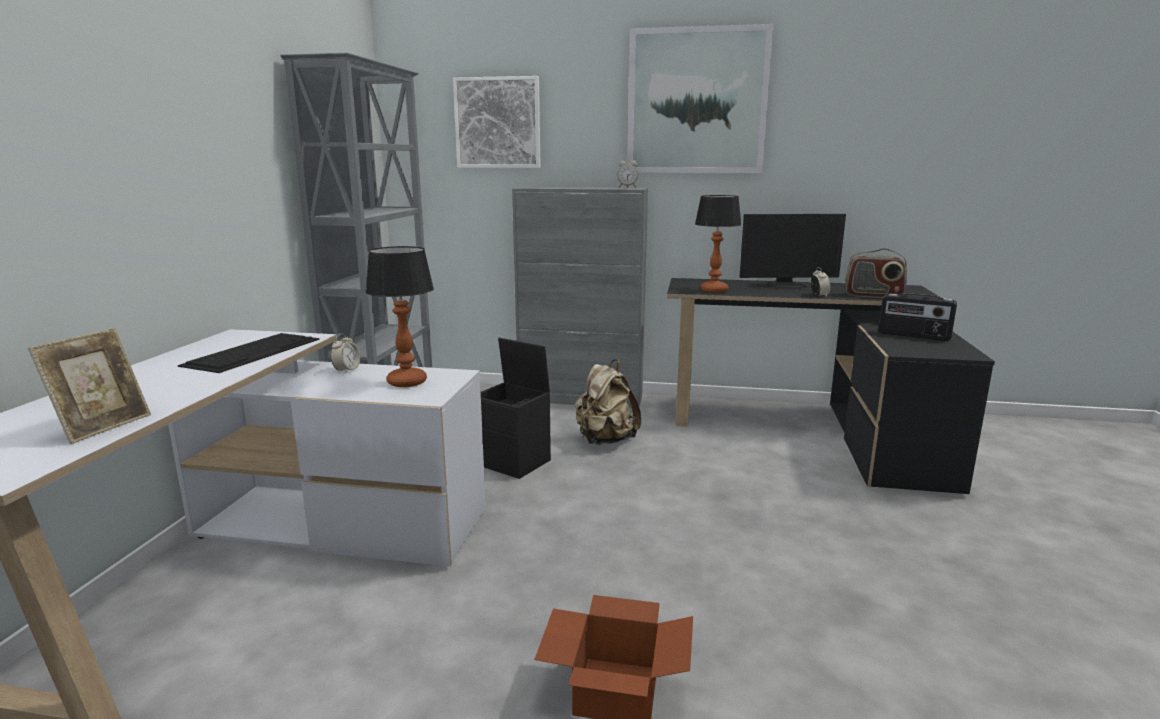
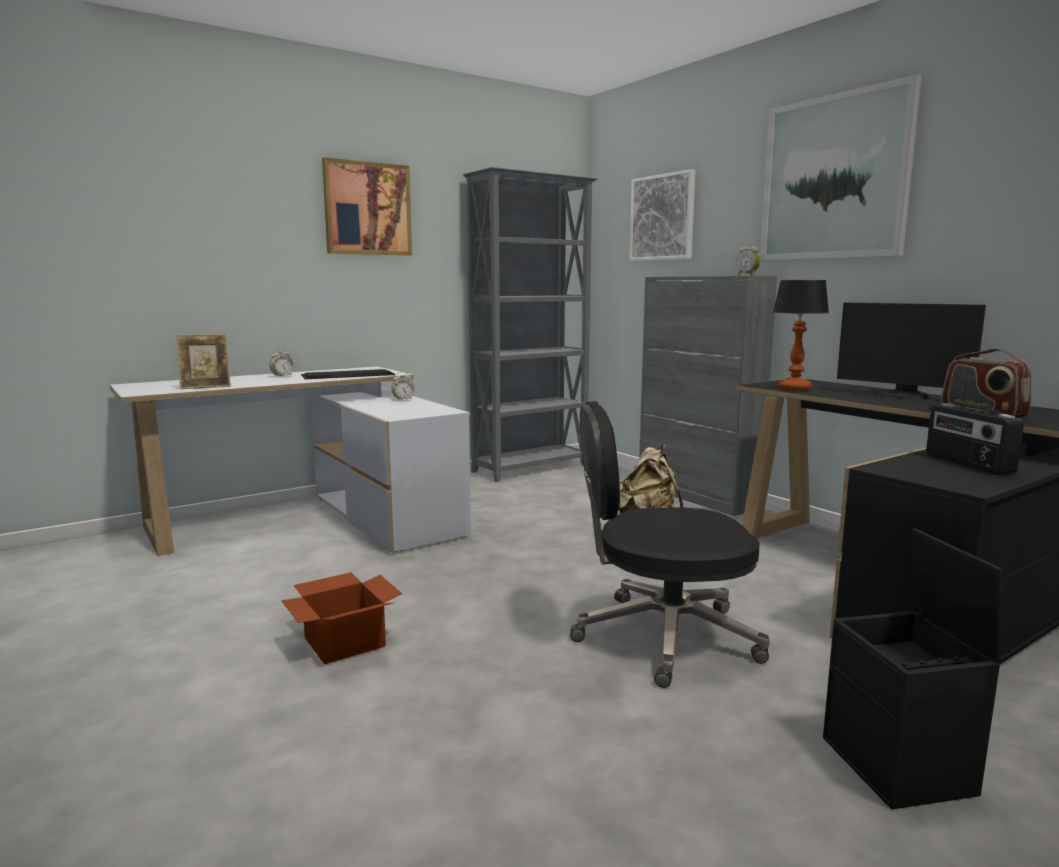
camera: 45 degrees right, 5 degrees down
table lamp [365,246,434,387] -> none
black storage box [481,338,551,479] -> black storage box moved to [823,528,1002,809]
alarm clock [811,267,831,297] -> alarm clock moved to [270,348,294,377]
none -> picture [322,157,412,255]
none -> black office chair [570,401,770,688]

